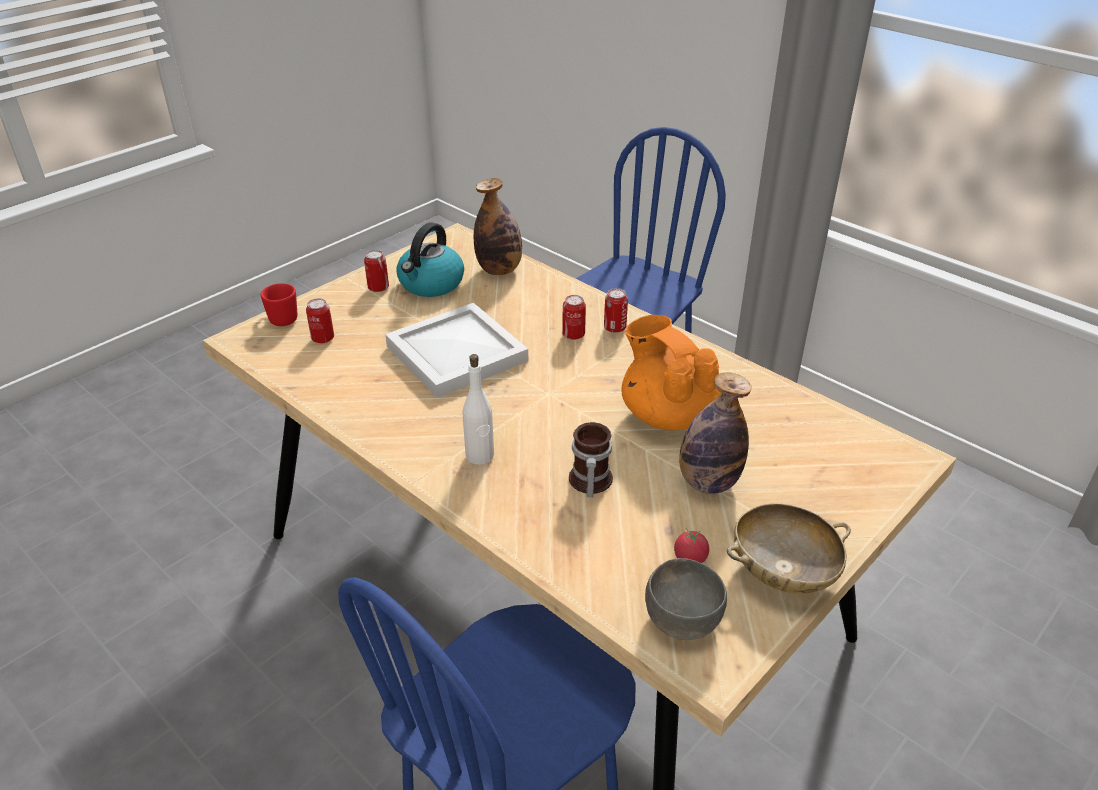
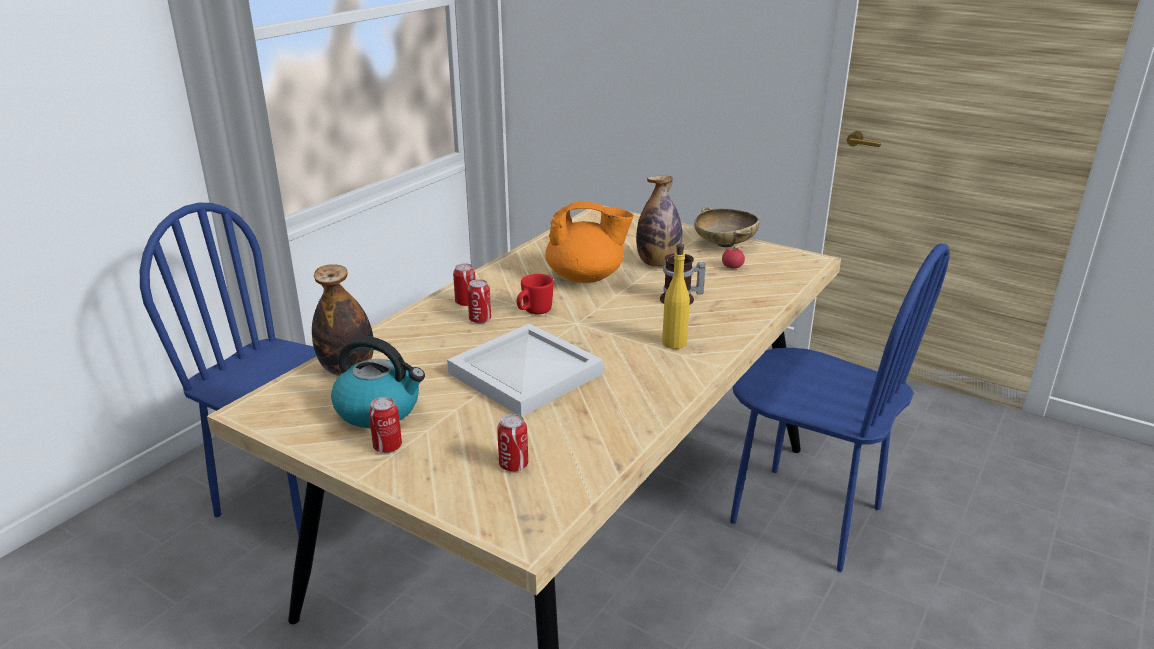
camera: 100 degrees left, 10 degrees down
red mug [261,283,298,326] -> red mug moved to [517,274,554,314]
white bottle [463,354,494,465] -> yellow bottle [662,244,690,349]
orange teapot [621,315,722,430] -> orange teapot turned 135 degrees counterclockwise [545,201,634,283]
grey bowl [645,558,727,640] -> none

